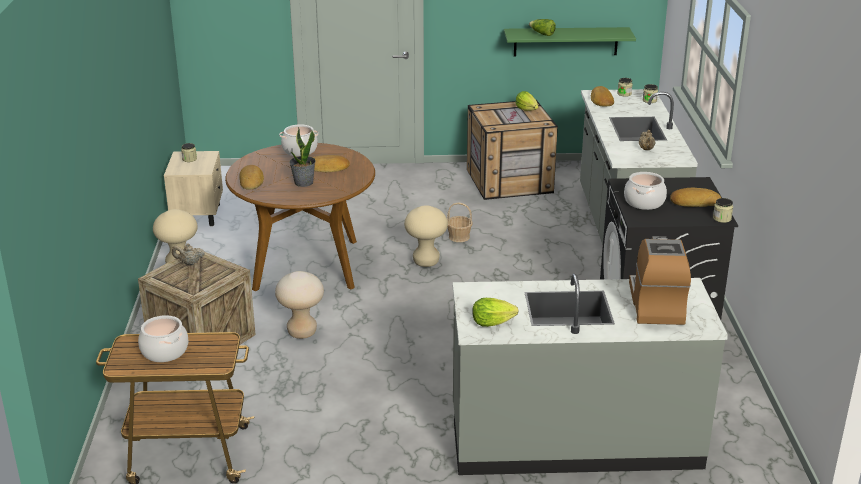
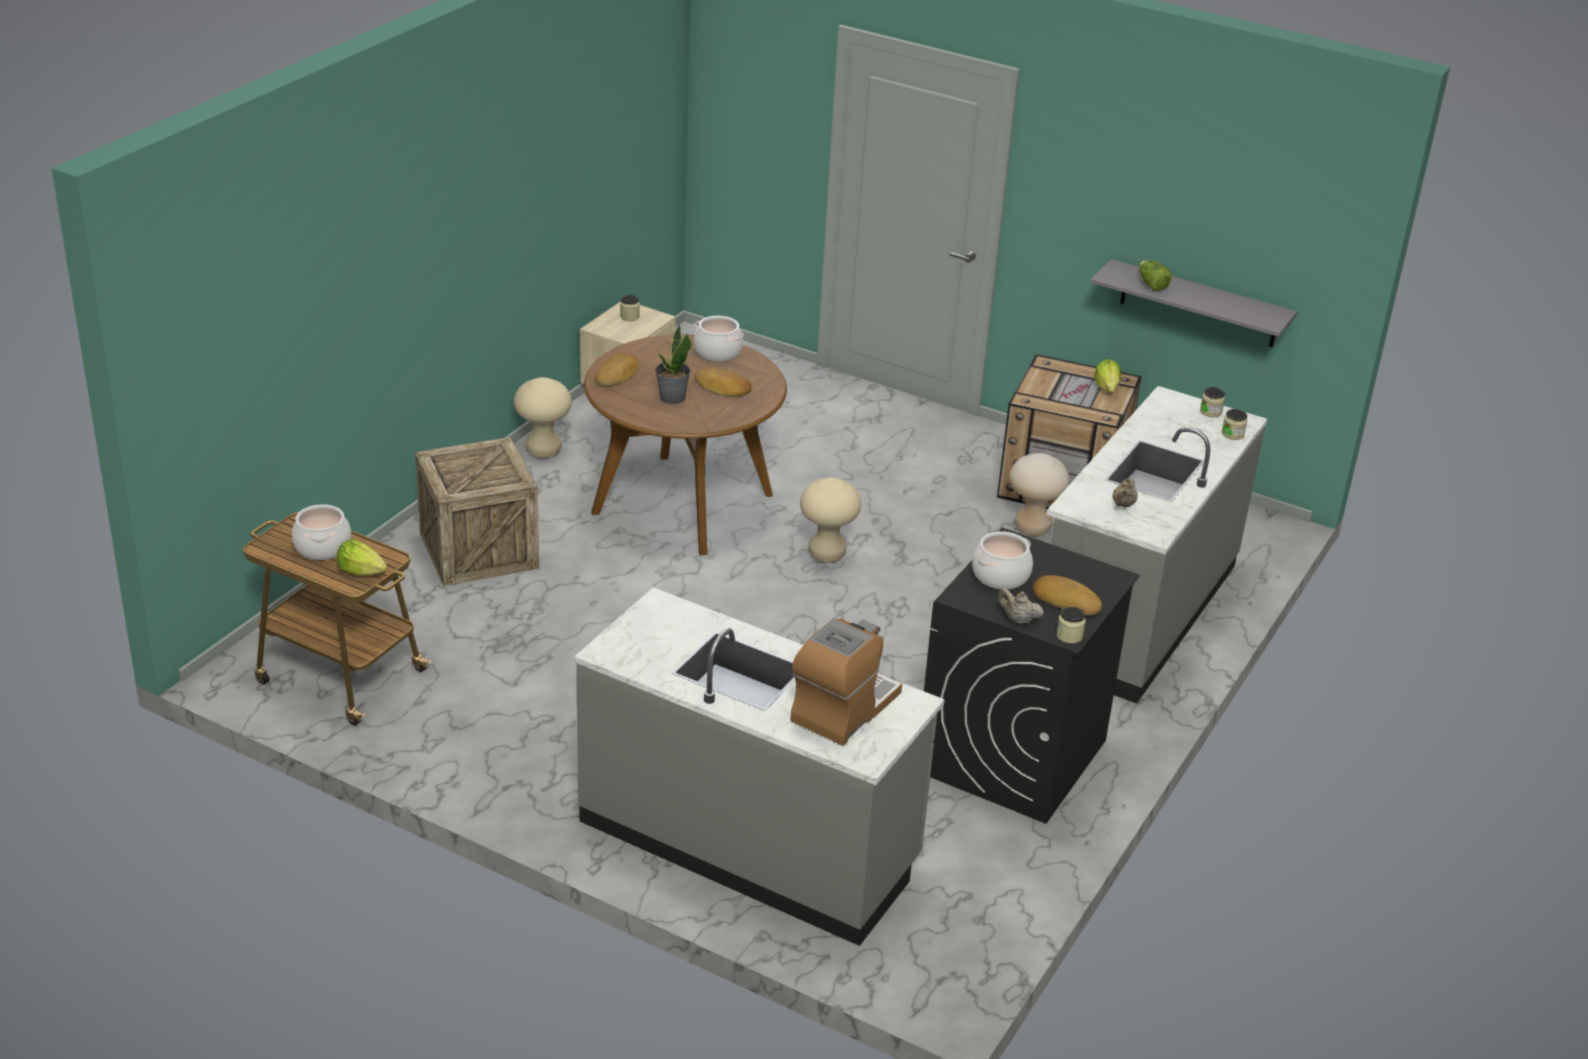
camera: 30 degrees right, 5 degrees up
beige teapot [172,243,205,265] -> beige teapot moved to [997,588,1043,625]
beige stool [275,271,324,339] -> beige stool moved to [1009,453,1069,536]
basket [447,202,473,242] -> none
lettuce [472,298,519,327] -> lettuce moved to [337,539,387,575]
green shelf [504,27,636,56] -> grey shelf [1090,259,1297,347]
bread [591,86,614,107] -> none

